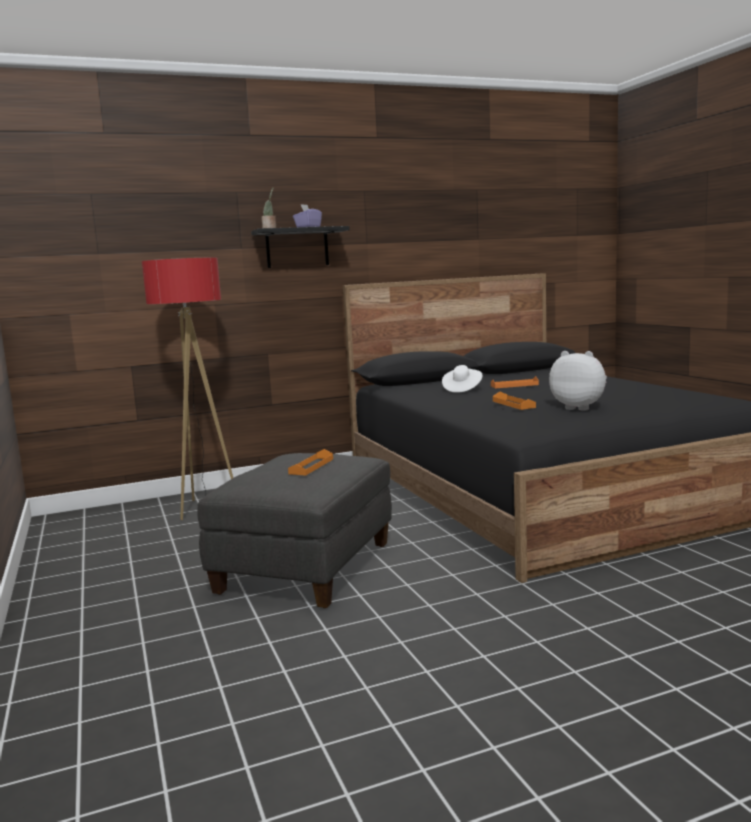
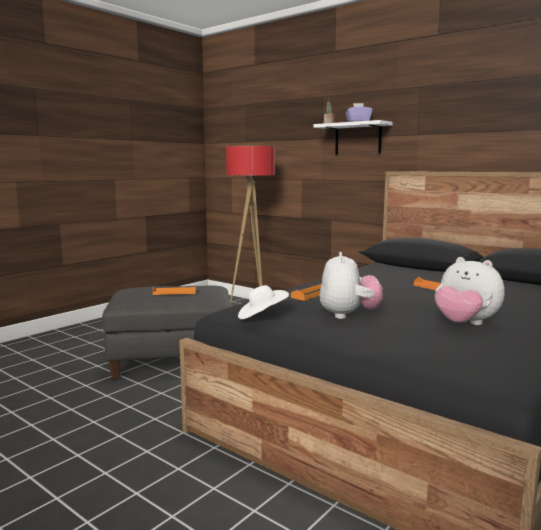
camera: 60 degrees right, 0 degrees up
black shelf [251,226,350,268] -> white shelf [313,120,393,154]
white hat [442,365,483,393] -> white hat moved to [238,285,289,319]
none -> plush toy [435,257,505,325]

